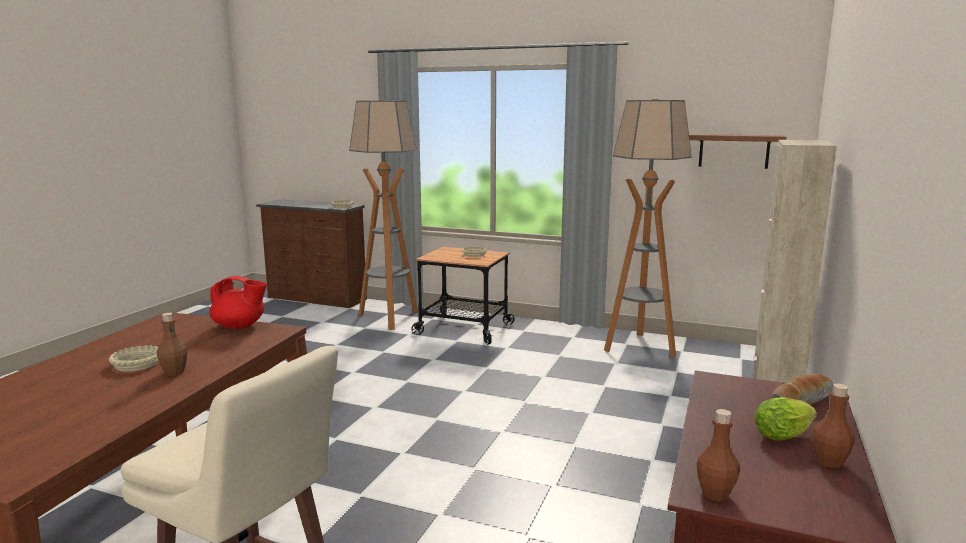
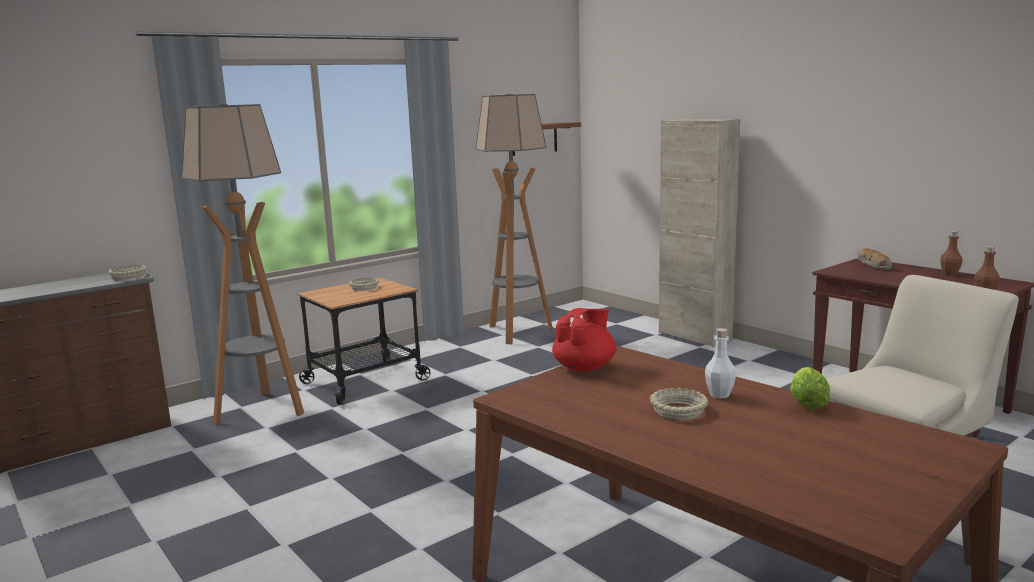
camera: 60 degrees left, 0 degrees up
brown bottle [157,313,187,376] -> white bottle [705,328,736,399]
lettuce [754,397,817,440] -> lettuce moved to [791,367,830,410]

